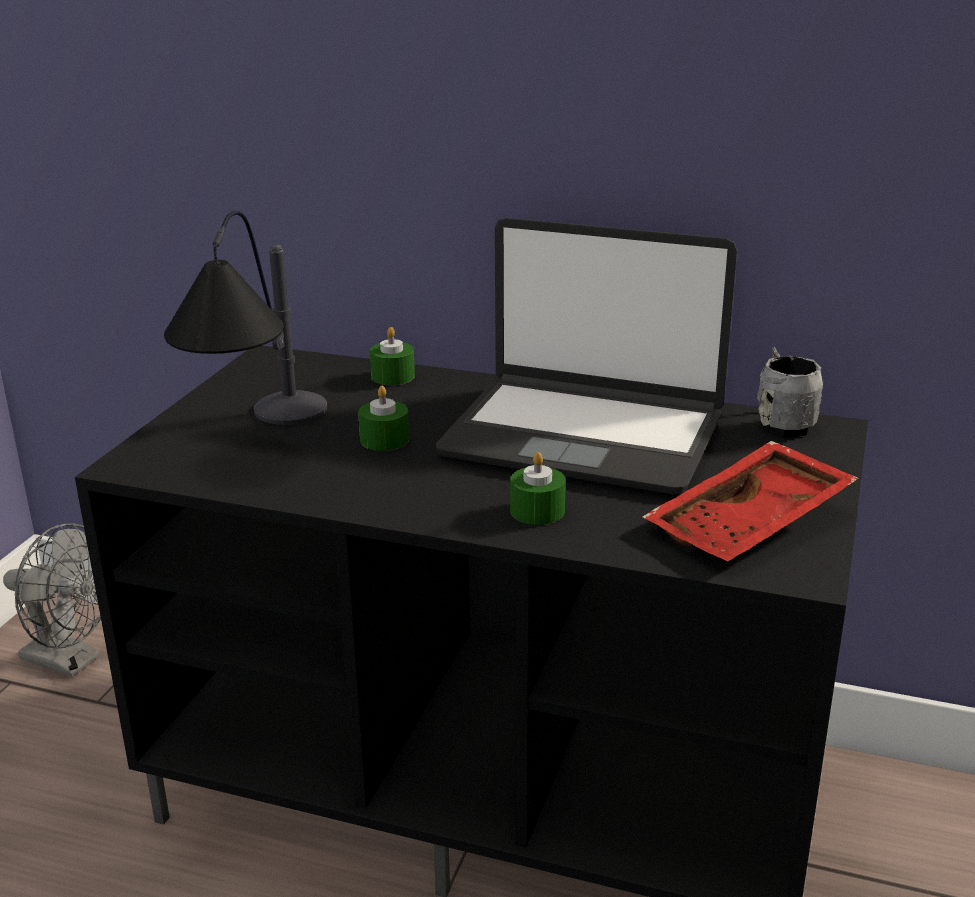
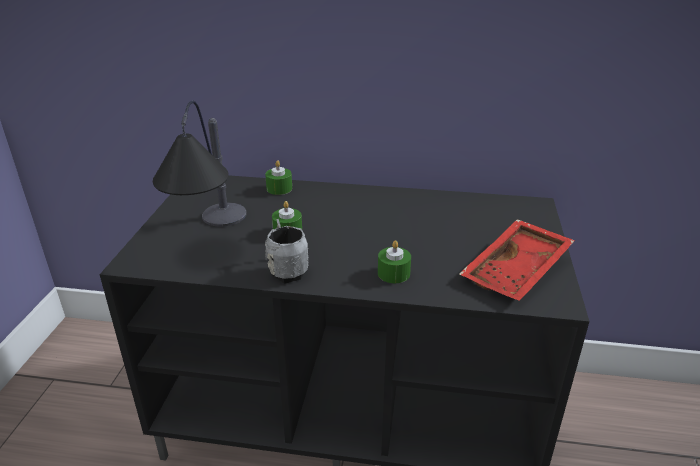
camera: 10 degrees left, 5 degrees up
grey fan [3,523,101,677] -> none
laptop [436,218,737,494] -> none
grey mug [757,347,823,438] -> grey mug moved to [265,219,309,284]

